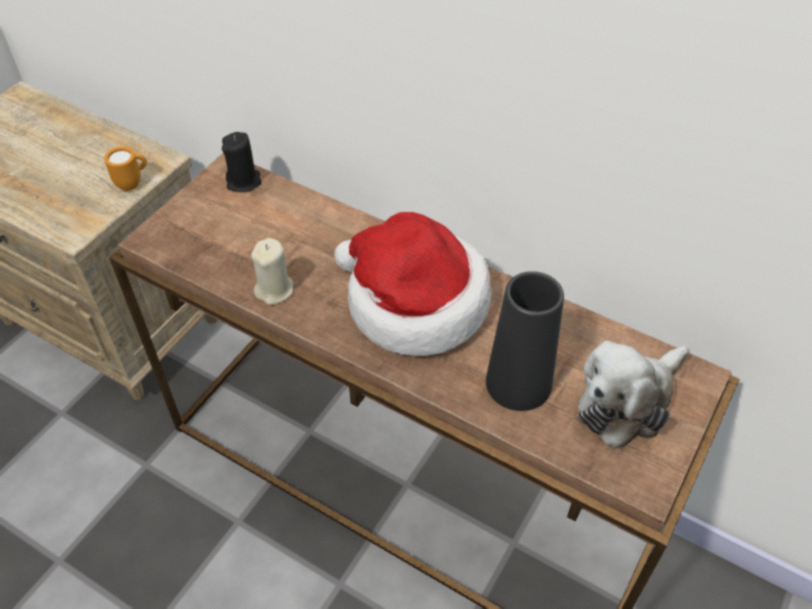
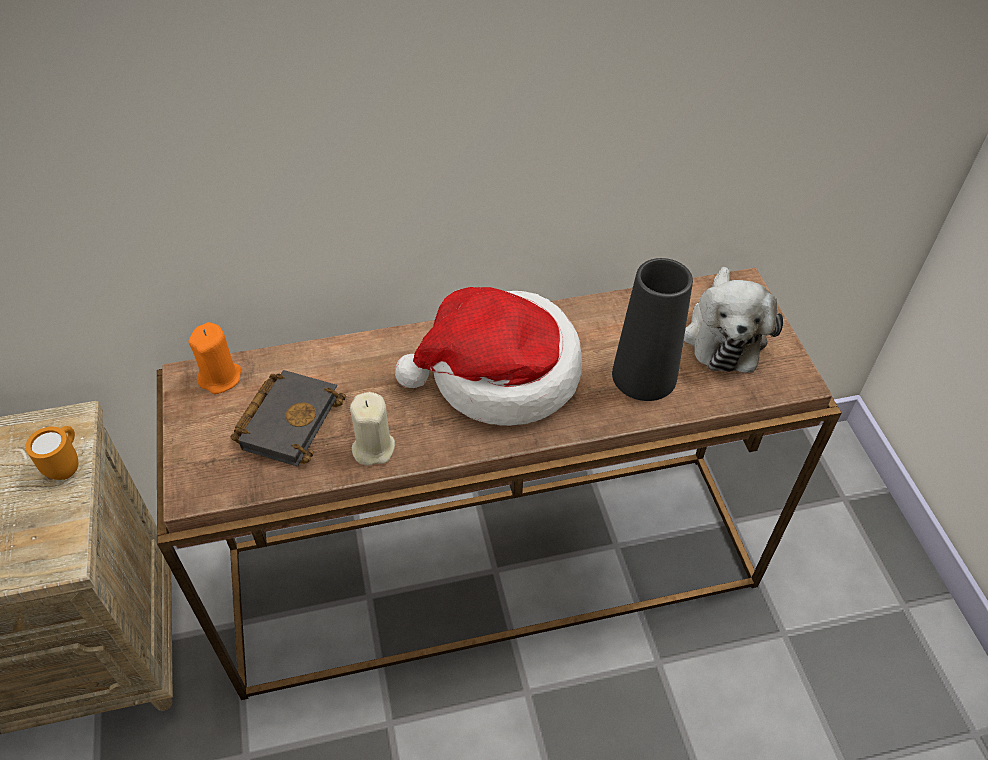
camera: 45 degrees left, 0 degrees up
black candle [222,132,262,192] -> orange candle [188,322,241,394]
none -> black book [230,370,346,466]

